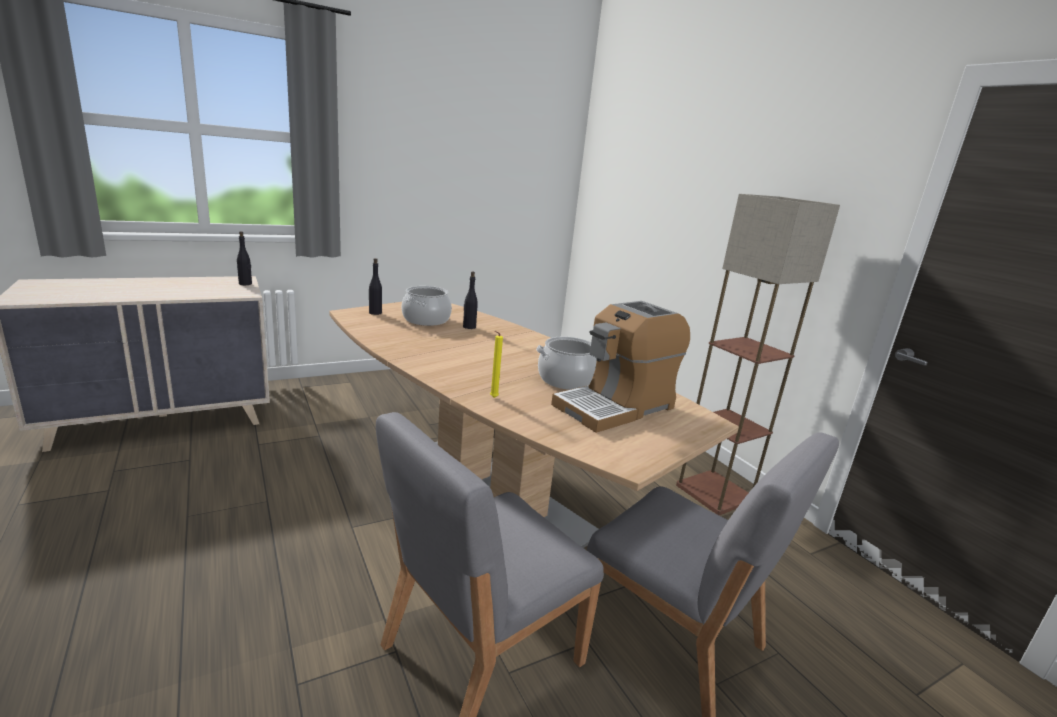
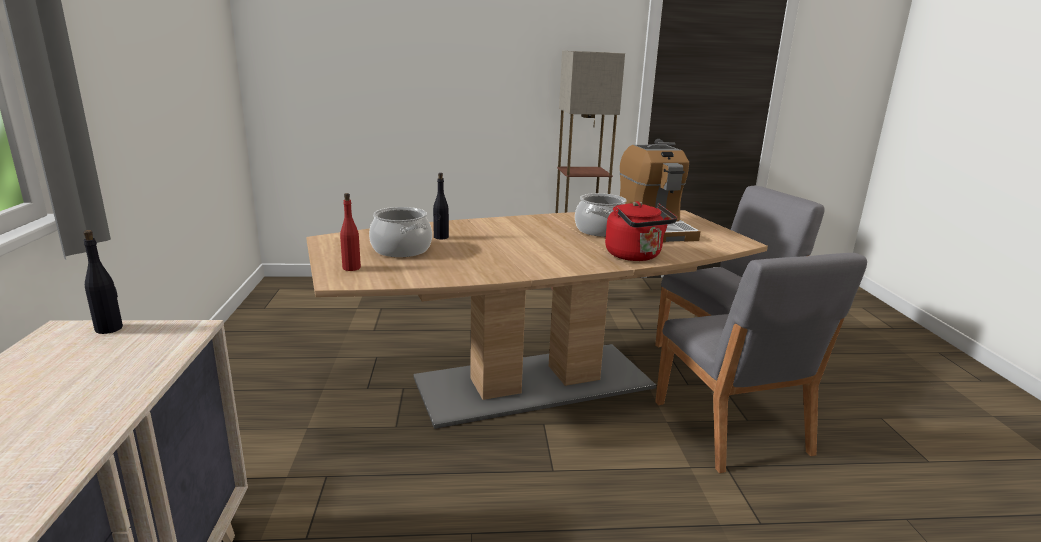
camera: 65 degrees left, 0 degrees up
black bottle [369,258,382,315] -> red bottle [340,193,361,271]
yellow candle [490,331,503,398] -> red kettle [605,201,677,261]

